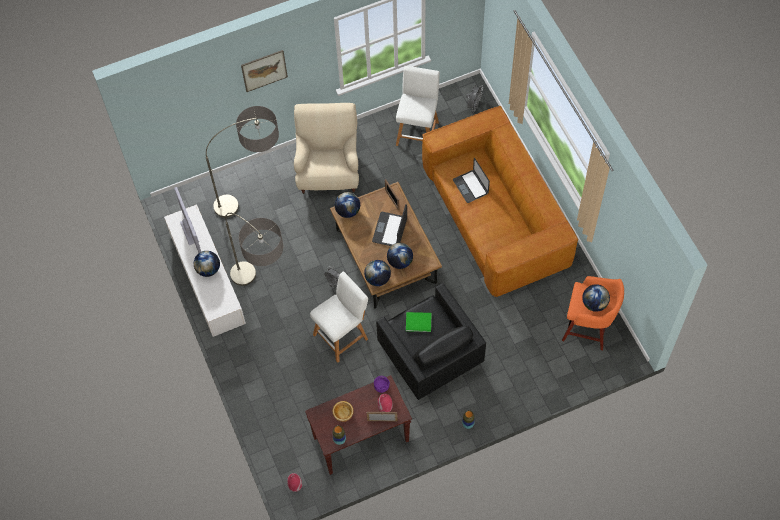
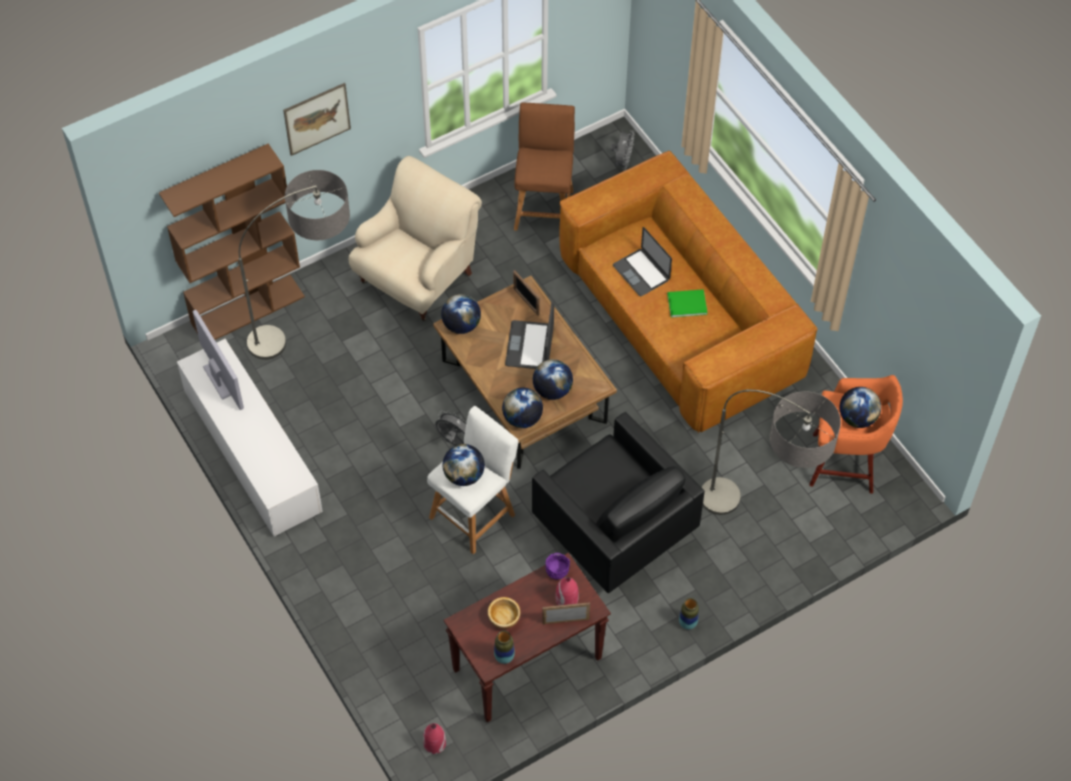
camera: 10 degrees left, 5 degrees down
globe [194,251,220,277] -> globe moved to [443,444,485,486]
floor lamp [225,213,283,286] -> floor lamp moved to [702,389,841,515]
beige armchair [294,103,359,194] -> beige armchair turned 45 degrees clockwise [349,156,482,321]
white stool [396,66,440,146] -> brown stool [514,103,575,231]
green book [406,312,432,332] -> green book moved to [667,289,708,317]
none -> brown bookcase [159,144,305,340]

